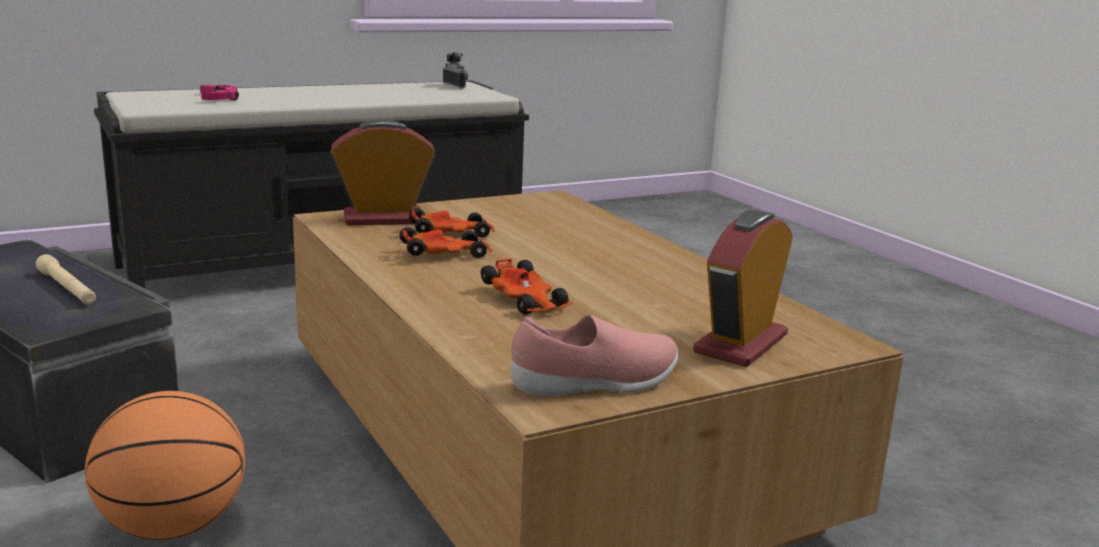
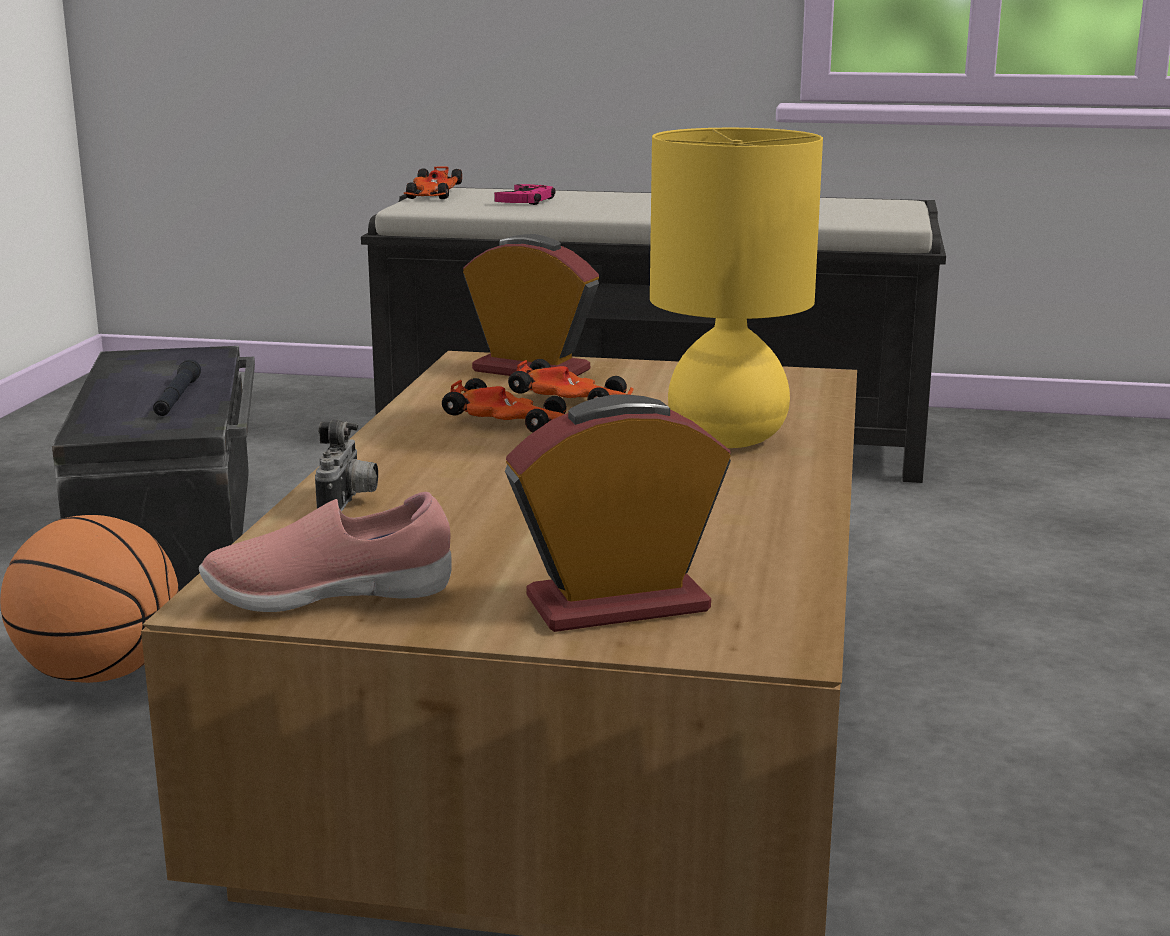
camera: 40 degrees right, 0 degrees up
beige flashlight [36,254,96,304] -> black flashlight [153,359,201,416]
camera [443,52,468,89] -> camera moved to [315,420,378,512]
toy car [481,258,573,314] -> toy car moved to [404,167,462,199]
pink shoe [511,315,678,396] -> pink shoe turned 150 degrees clockwise [199,492,452,612]
none -> yellow table lamp [650,128,823,448]

